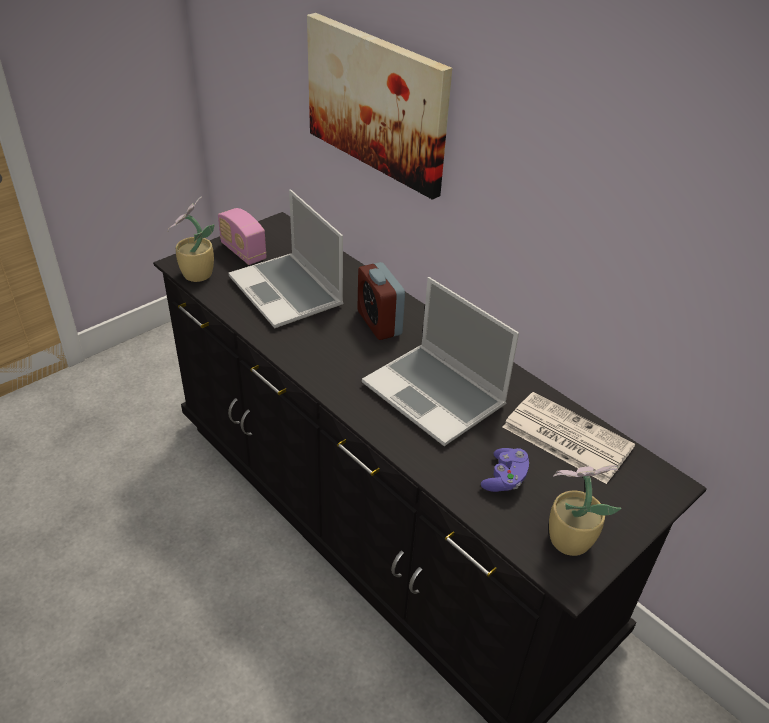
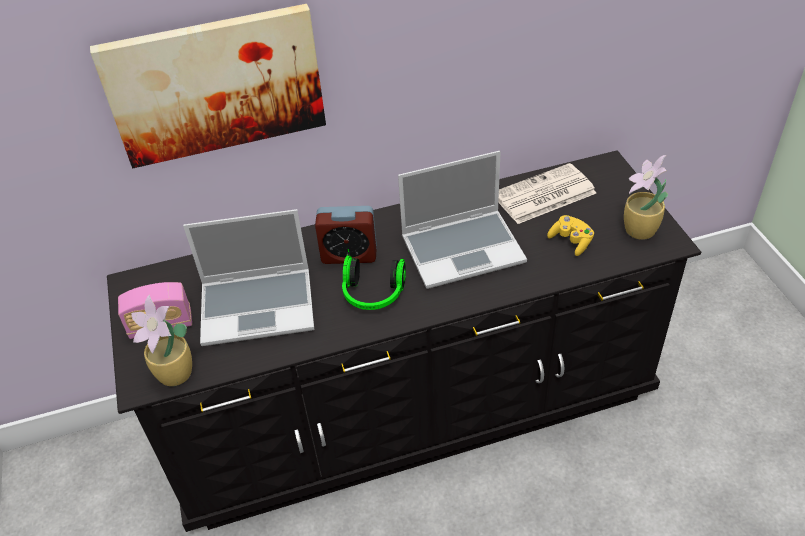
camera: 60 degrees left, 5 degrees up
purple game controller [481,448,529,492] -> yellow game controller [547,215,594,256]
none -> headphones [342,249,406,310]

